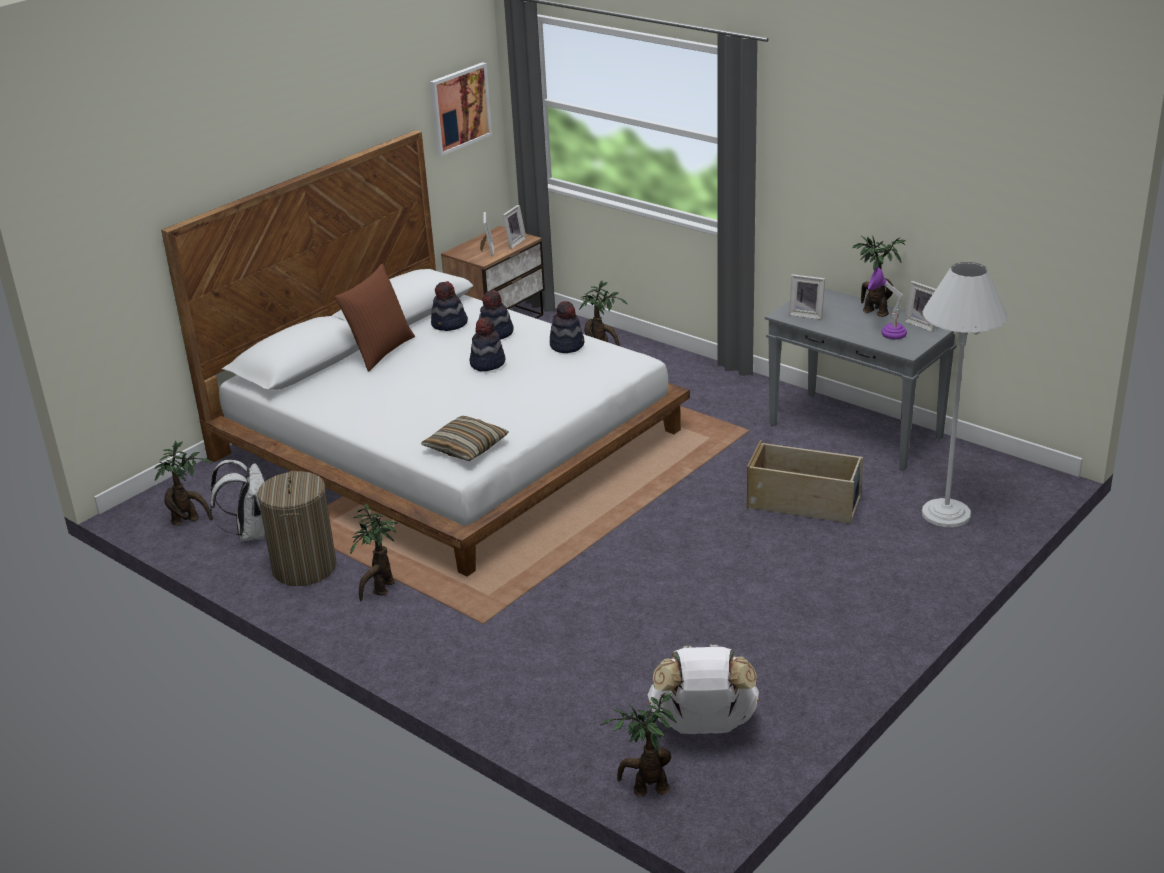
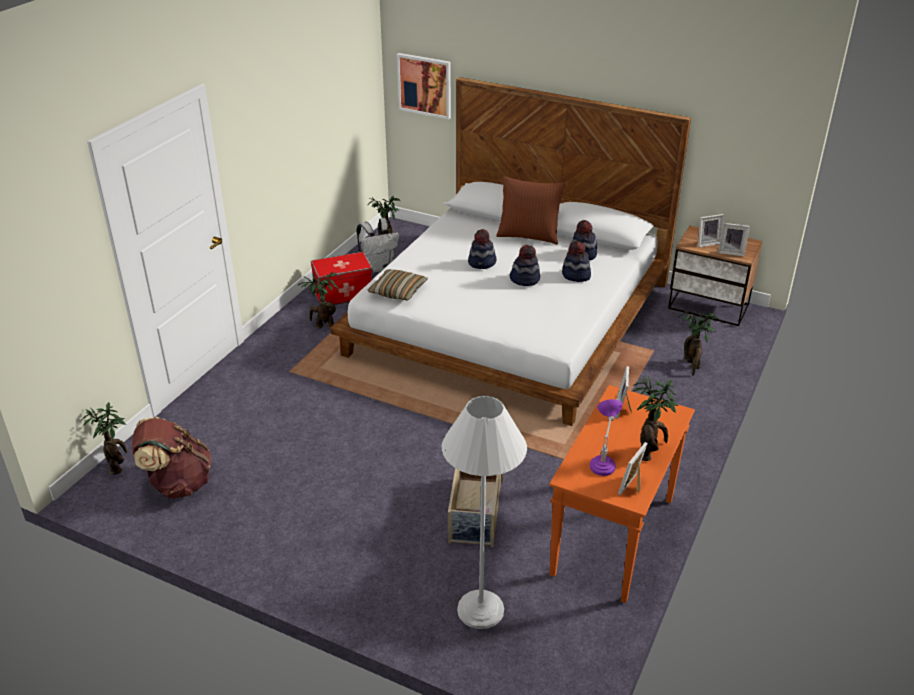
camera: 75 degrees right, 5 degrees up
laundry basket [257,471,337,586] -> storage box [311,252,373,305]
picture [430,62,492,156] -> picture moved to [397,53,451,119]
hat [550,301,584,353] -> hat moved to [468,229,496,269]
white backpack [648,644,760,734] -> brown backpack [132,417,211,499]
grey console table [765,288,957,471] -> orange console table [549,385,695,603]

